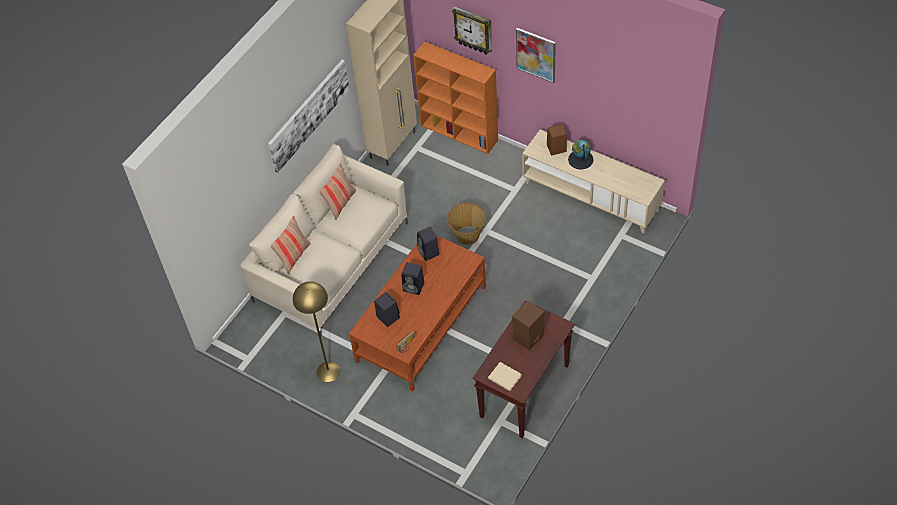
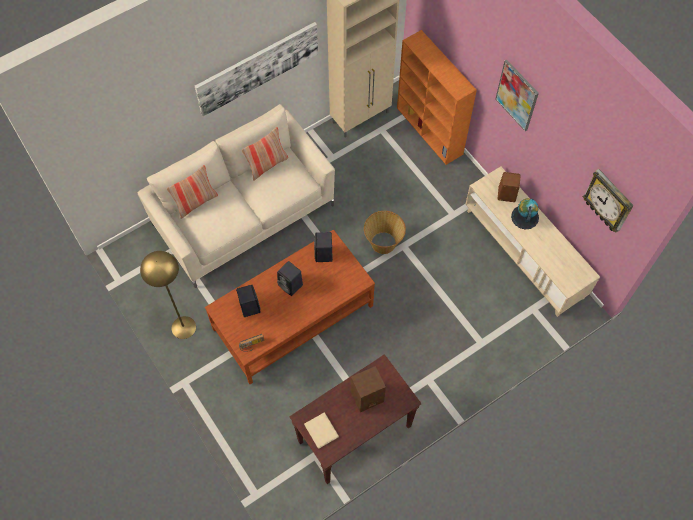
camera: 20 degrees right, 10 degrees up
wall clock [452,6,492,55] -> wall clock moved to [583,169,634,233]

